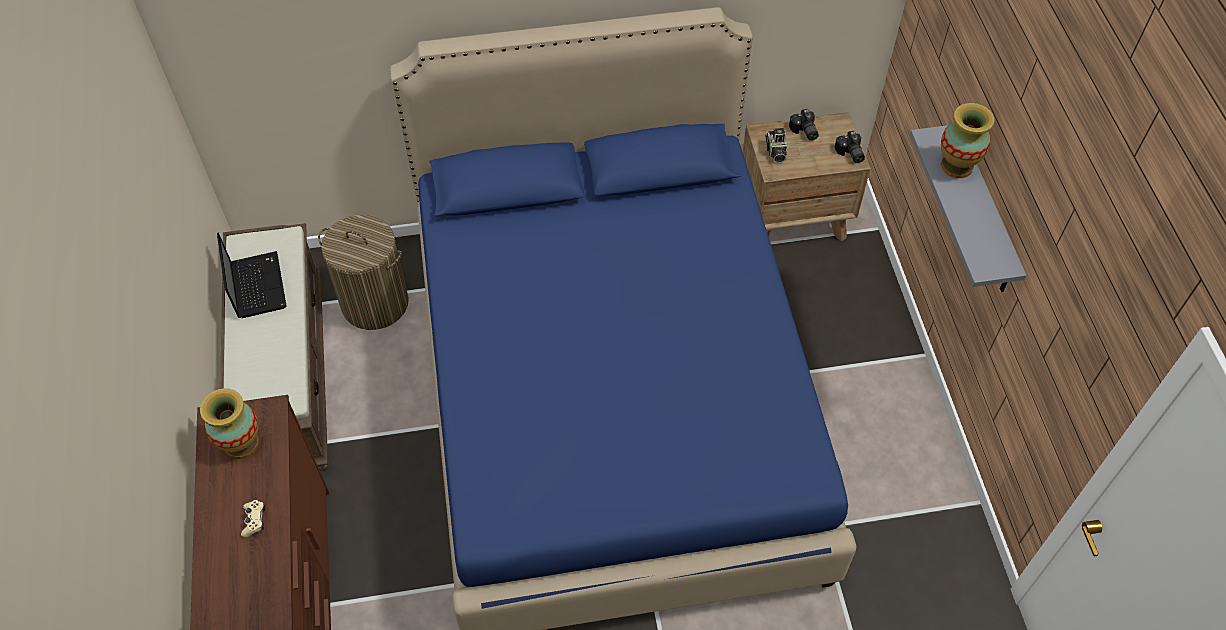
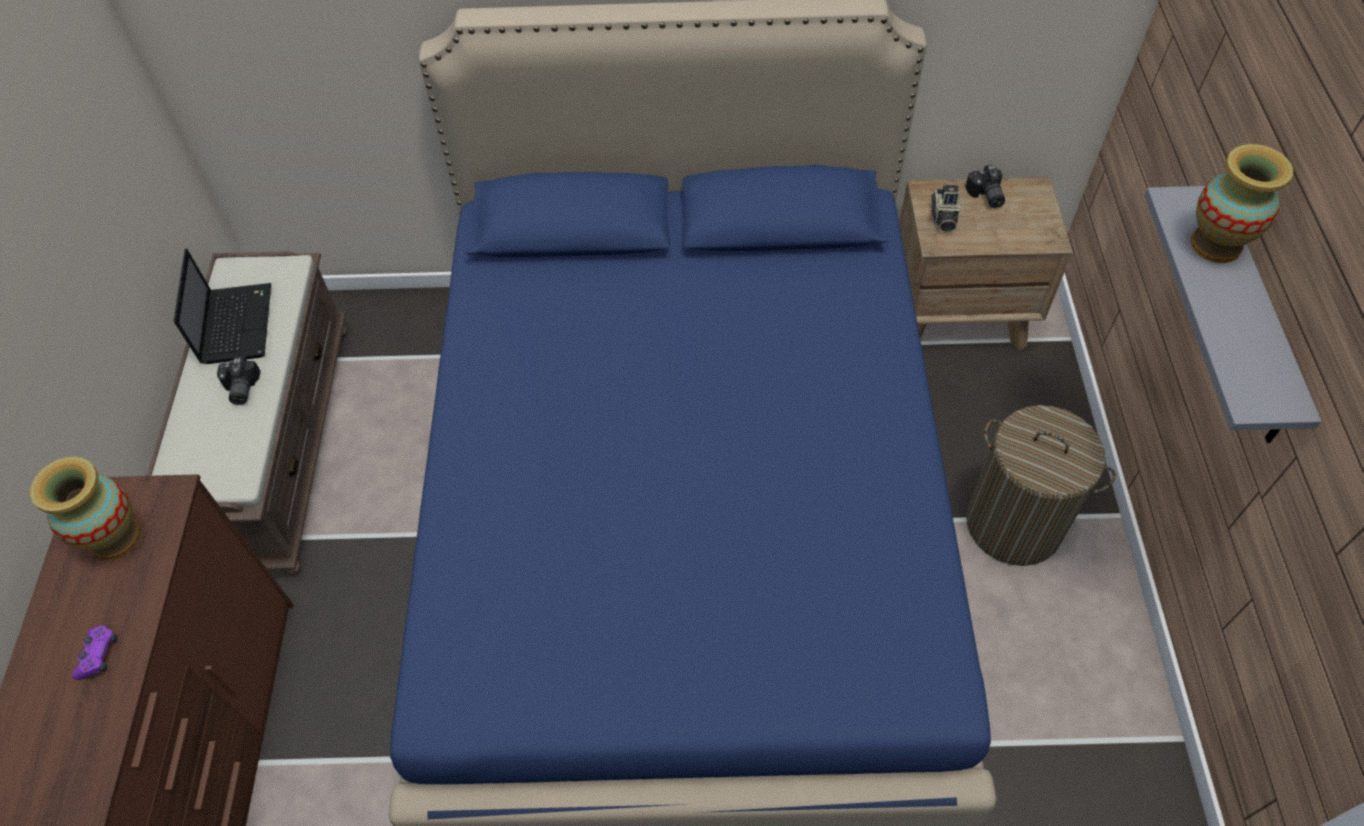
camera: 10 degrees right, 0 degrees up
beige game controller [241,500,265,537] -> purple game controller [72,625,117,680]
laundry basket [318,215,409,330] -> laundry basket moved to [966,405,1116,566]
camera [835,131,865,163] -> camera moved to [217,357,261,405]

